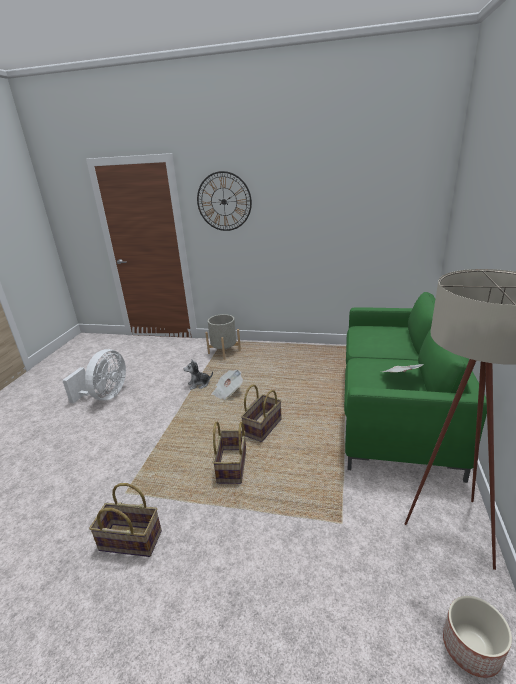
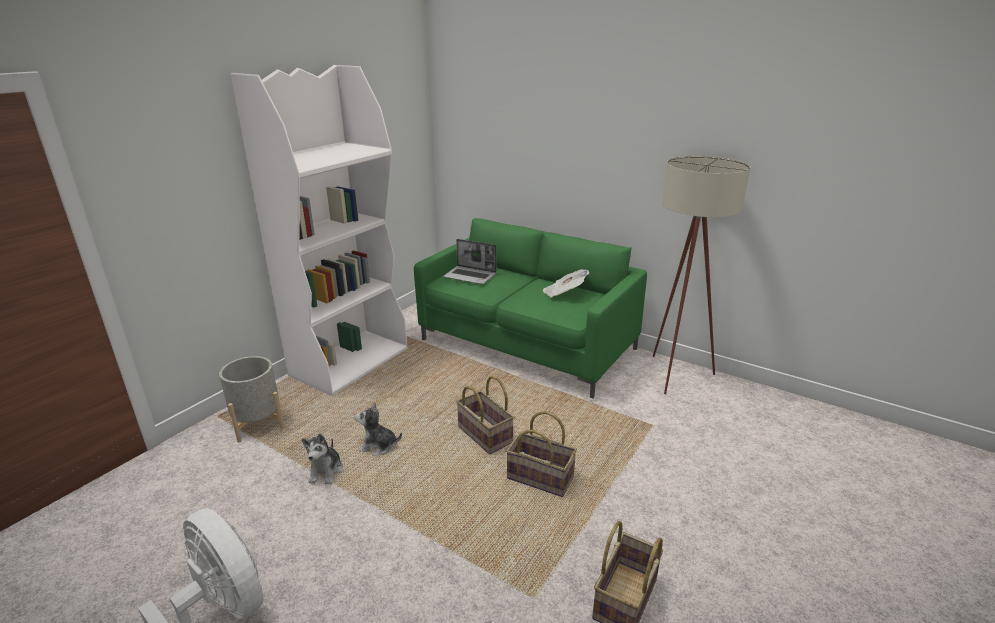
camera: 70 degrees left, 0 degrees up
wall clock [197,171,252,231] -> none
newspaper [211,370,243,400] -> plush toy [355,402,402,456]
planter [443,596,512,678] -> none
none -> white bookcase [231,65,407,396]
none -> laptop [443,239,497,284]

